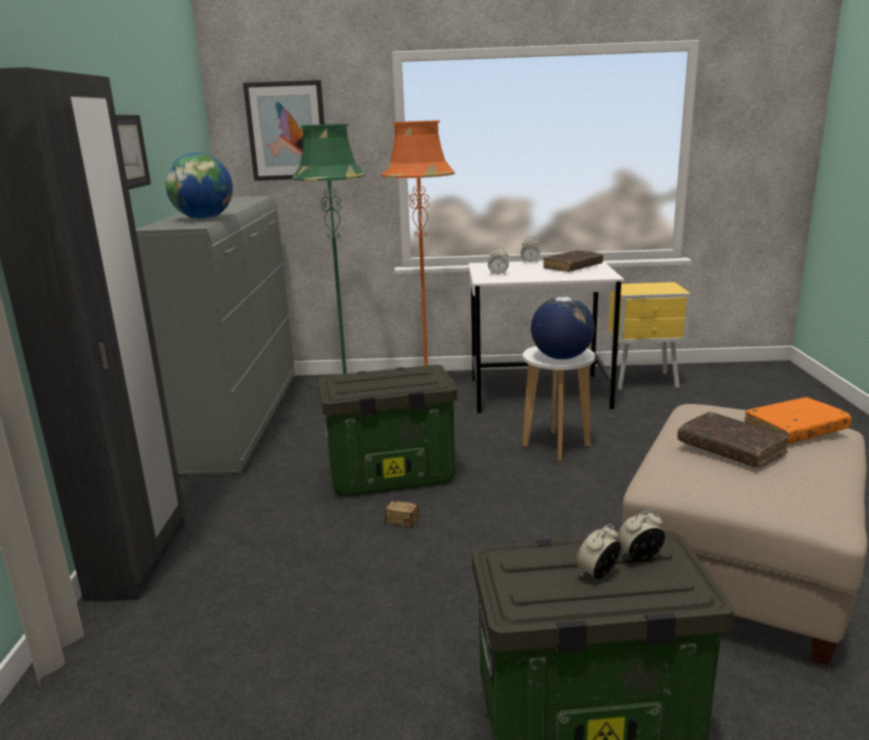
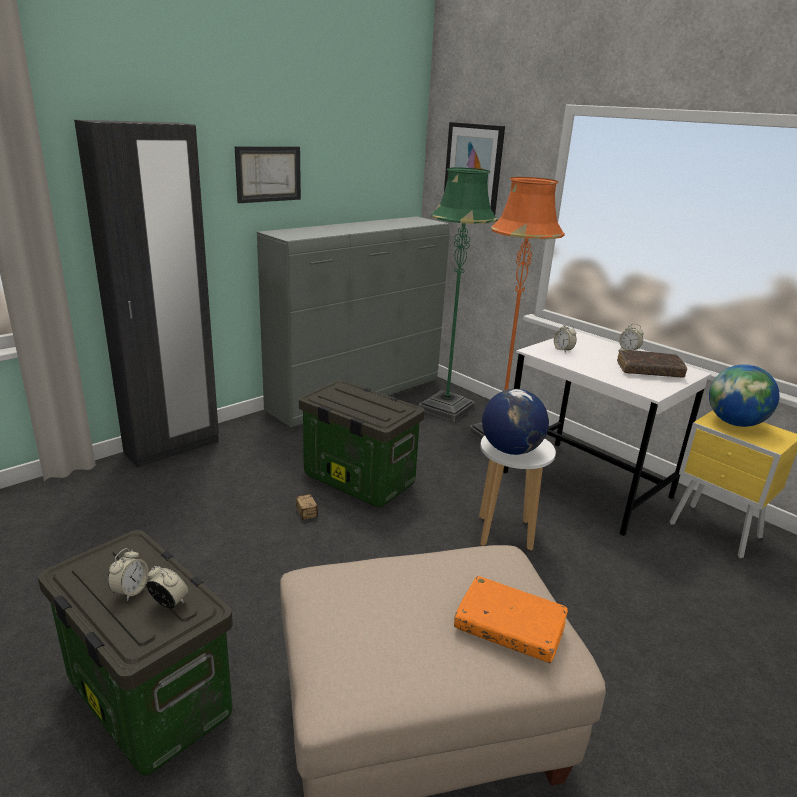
camera: 45 degrees right, 5 degrees up
globe [166,153,233,219] -> globe moved to [709,364,779,427]
alarm clock [576,524,621,579] -> alarm clock turned 105 degrees clockwise [108,548,149,601]
brown book [677,412,789,468] -> none

